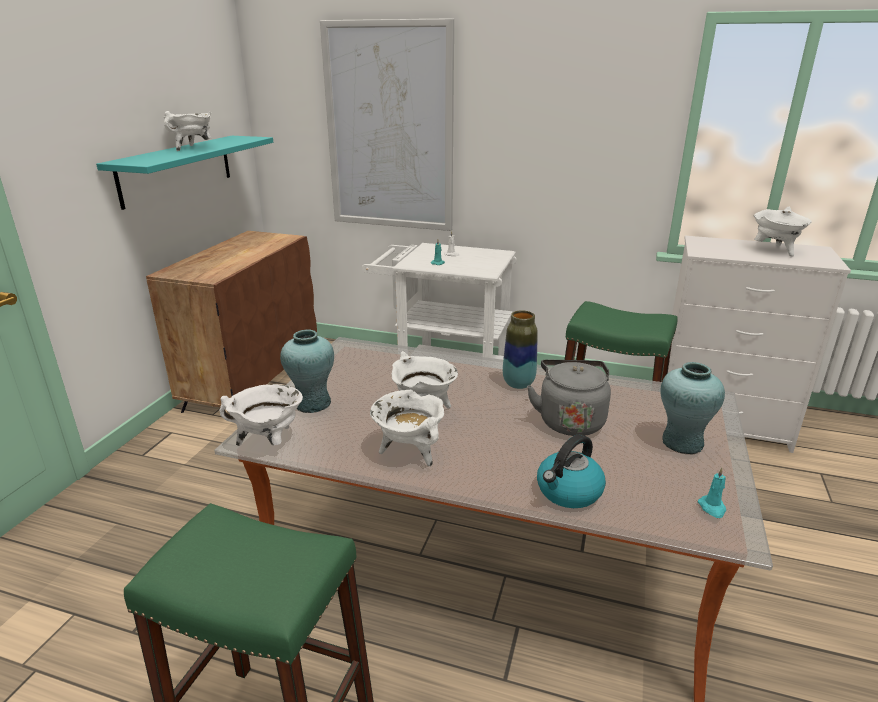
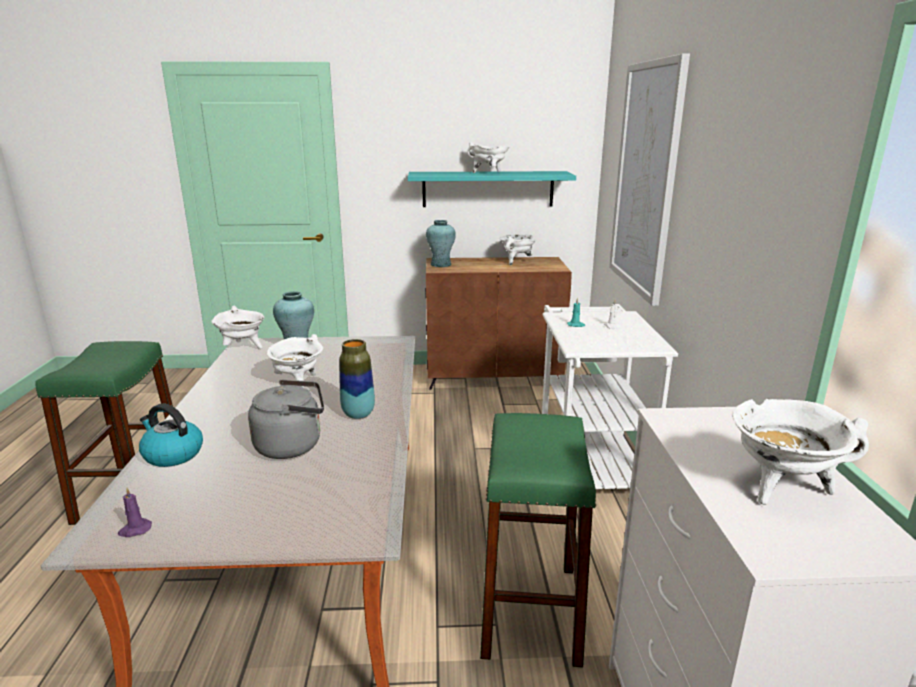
camera: 70 degrees right, 5 degrees down
white cooking pot [370,390,444,466] -> white cooking pot moved to [500,235,536,266]
turquoise vase [660,362,725,454] -> turquoise vase moved to [426,220,456,267]
turquoise candle [698,468,726,518] -> purple candle [118,488,152,537]

